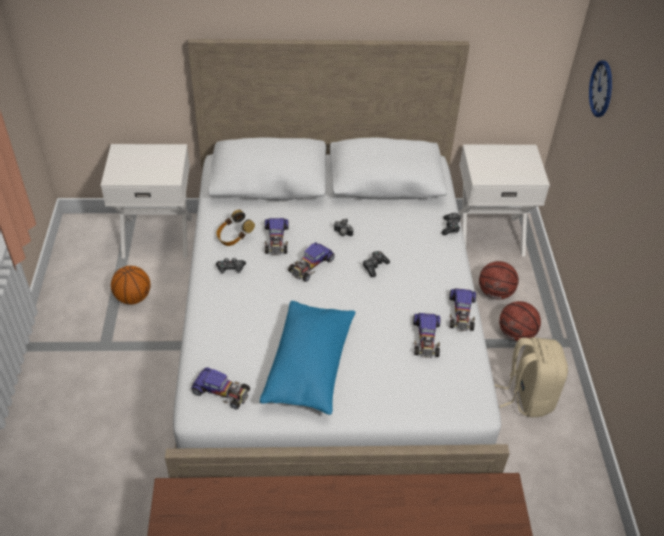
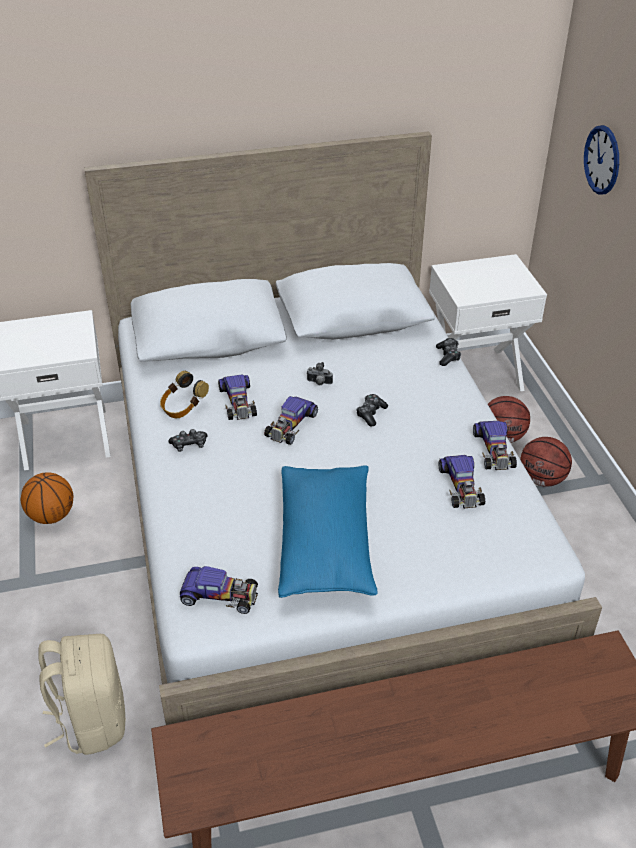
camera: 10 degrees left, 5 degrees down
beige backpack [495,337,568,417] -> beige backpack moved to [38,634,126,755]

